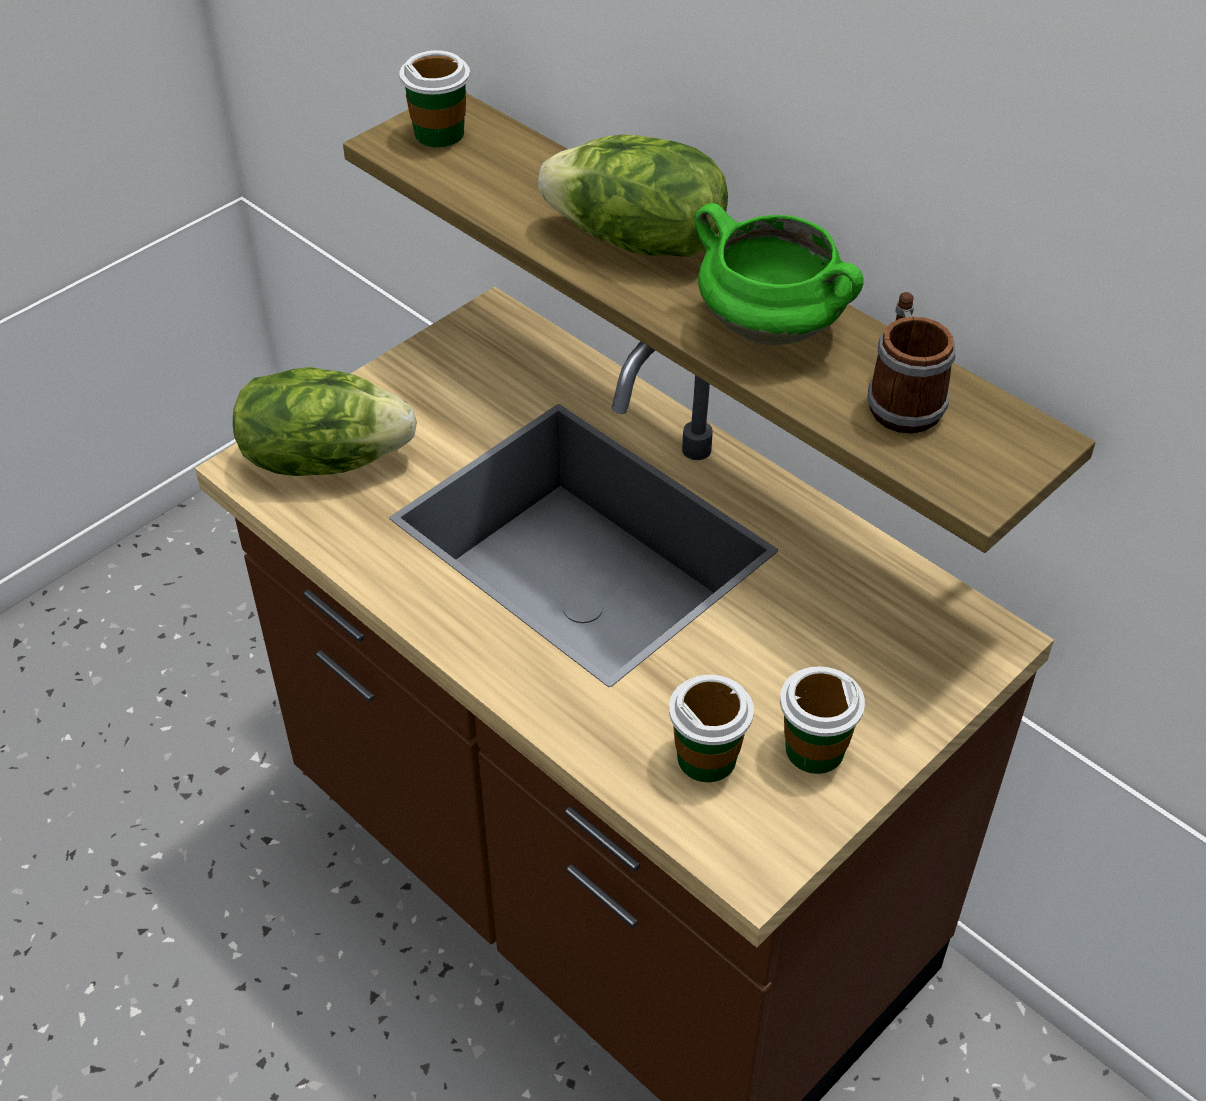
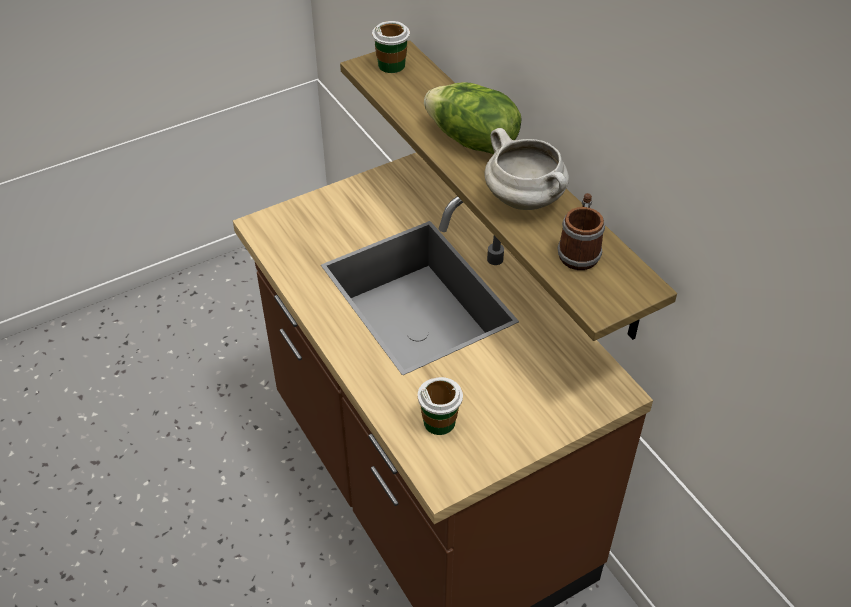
camera: 15 degrees right, 0 degrees up
lettuce [233,367,417,476] -> none
green cooking pot [695,203,864,345] -> white cooking pot [485,128,569,210]
cup [780,666,865,774] -> none

